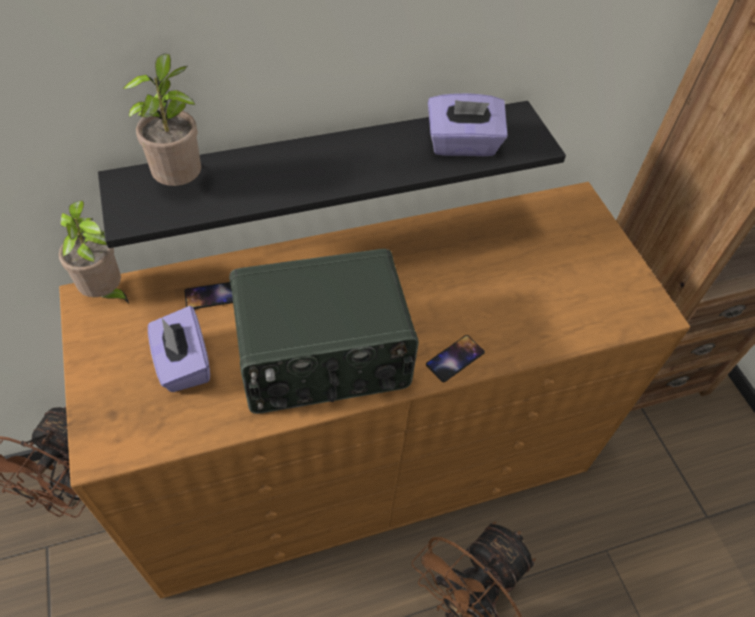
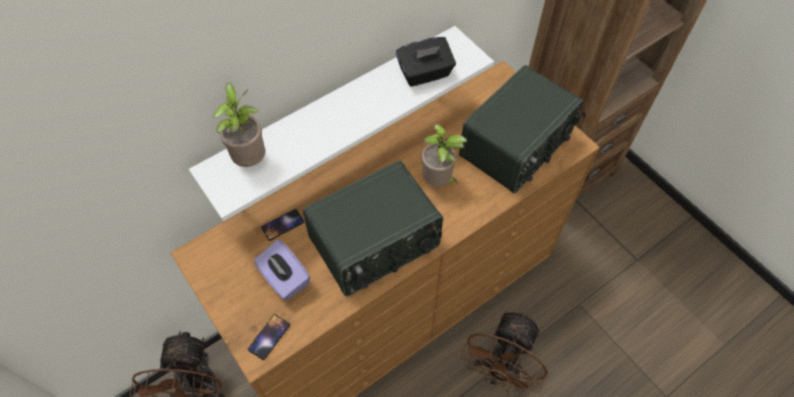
camera: 15 degrees left, 5 degrees up
potted plant [59,201,129,304] -> potted plant moved to [421,124,467,186]
black shelf [98,101,566,248] -> white shelf [189,26,494,221]
phone [426,335,485,382] -> phone moved to [248,314,290,360]
purple tissue box [428,93,508,156] -> black tissue box [396,37,456,87]
none -> radio [459,65,584,193]

